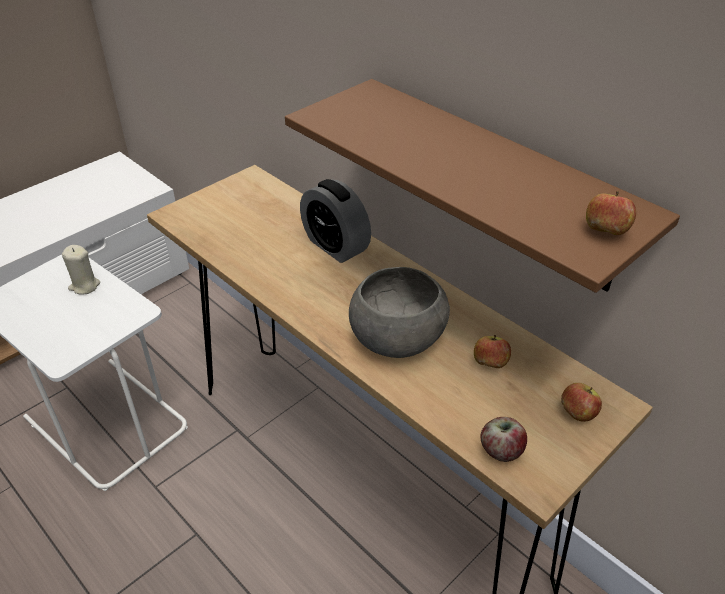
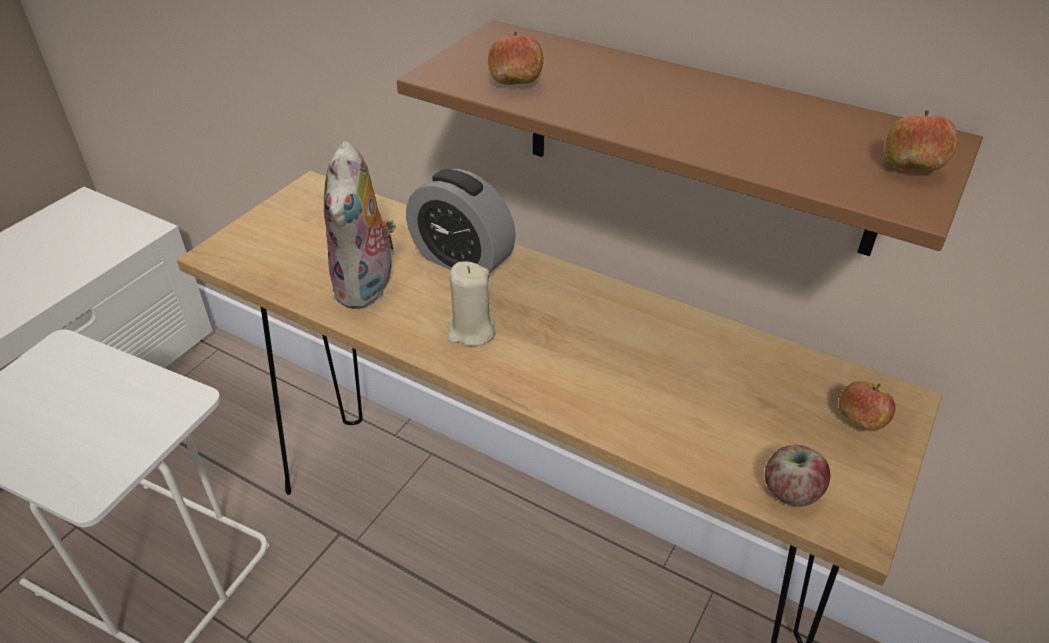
camera: 15 degrees left, 0 degrees up
beige candle [62,245,100,295] -> beige candle moved to [447,262,496,346]
grey bowl [349,267,450,358] -> none
apple [474,335,511,368] -> apple moved to [488,32,543,85]
none -> plush toy [324,141,396,309]

